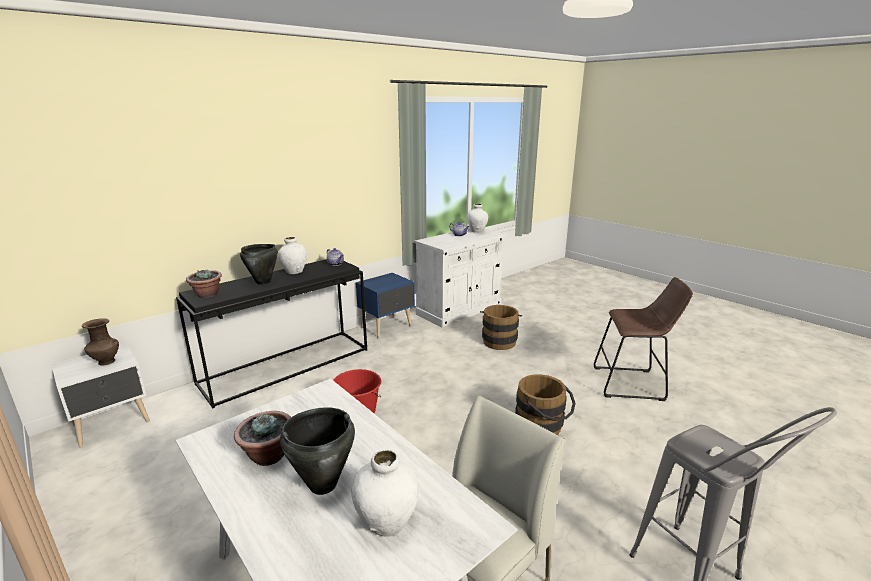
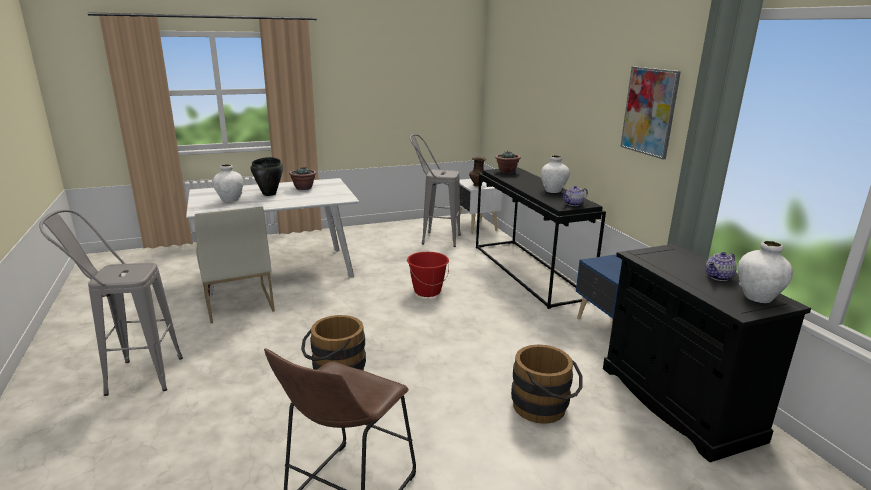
camera: 110 degrees right, 0 degrees up
black cooking pot [240,244,278,285] -> none
white cabinet [414,228,507,328] -> black cabinet [603,244,811,462]
none -> grey stool [409,134,461,247]
none -> picture [620,67,681,159]

